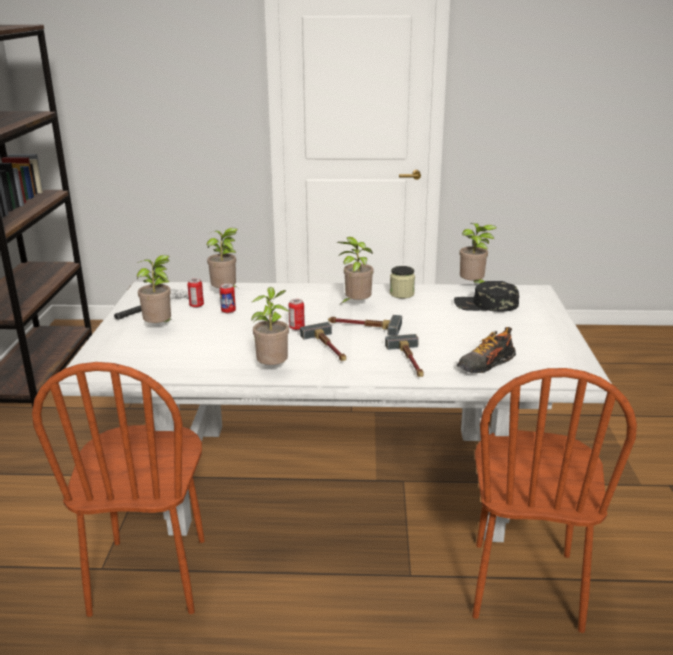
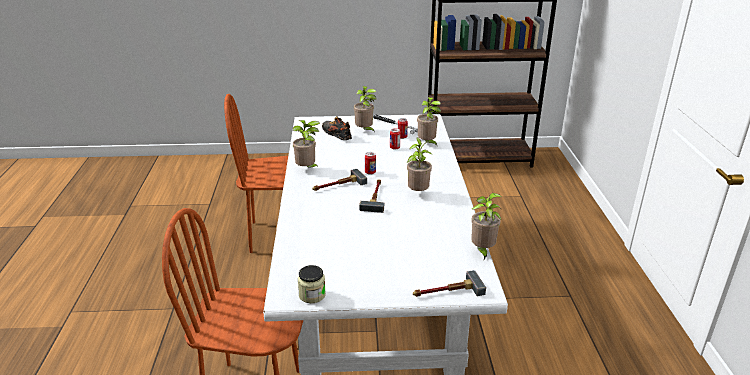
camera: 85 degrees right, 5 degrees up
hammer [385,334,424,377] -> hammer moved to [413,270,486,297]
jar [390,266,415,298] -> jar moved to [298,265,326,303]
black cap [454,281,519,312] -> none
shoe [457,327,516,373] -> shoe moved to [322,116,352,140]

